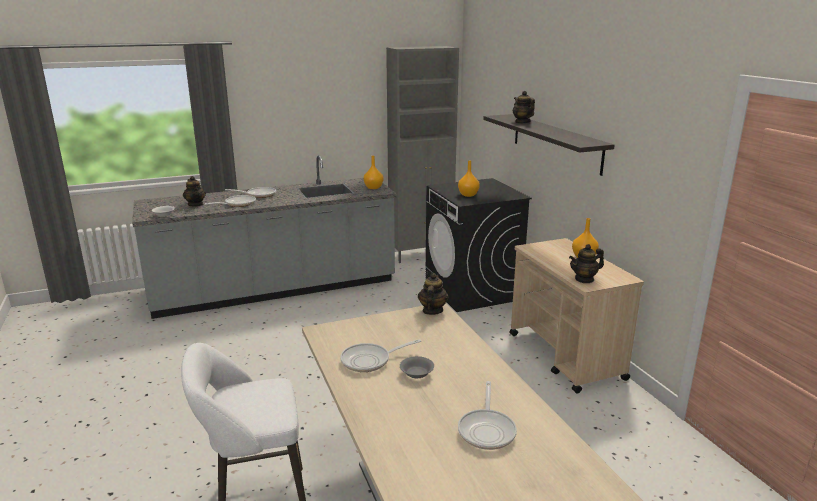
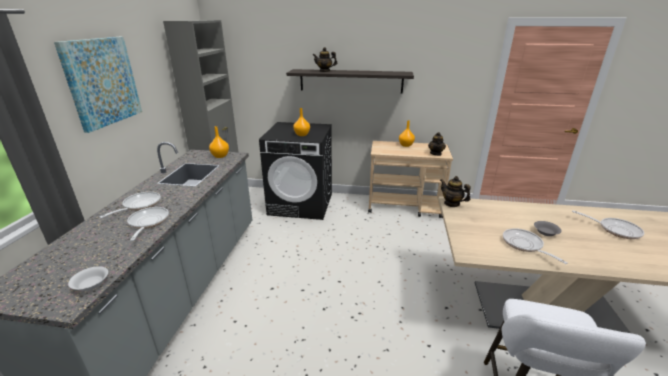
camera: 60 degrees left, 5 degrees up
teapot [183,176,206,207] -> none
frying pan [340,339,421,372] -> frying pan turned 150 degrees clockwise [503,228,568,264]
none -> picture [54,37,142,133]

